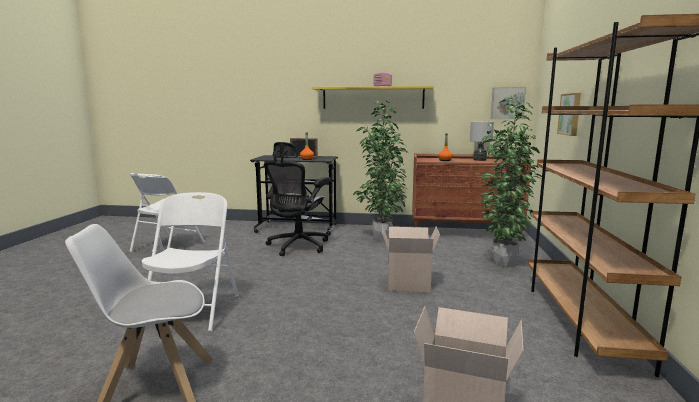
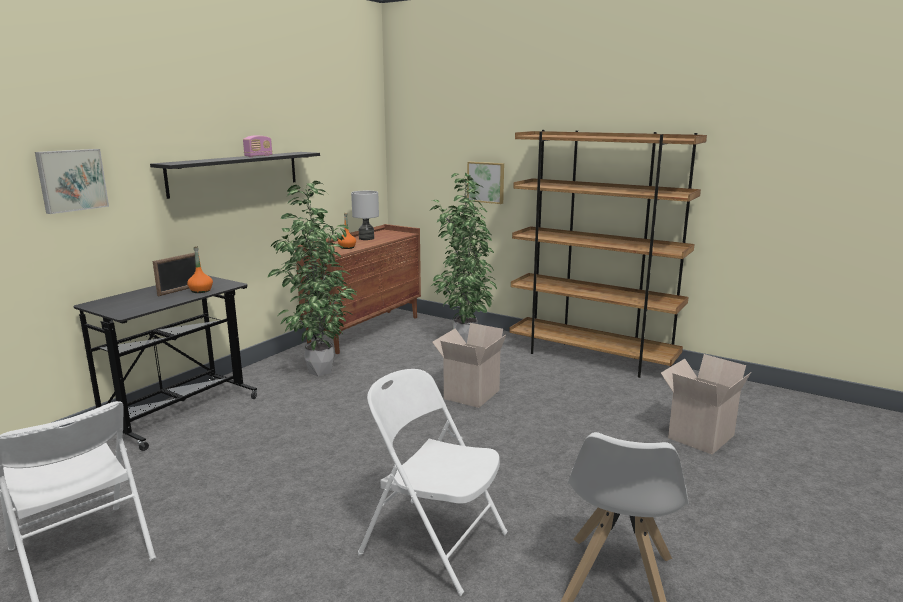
camera: 65 degrees left, 5 degrees up
office chair [264,142,331,256] -> none
yellow shelf [312,86,434,109] -> black shelf [150,152,320,199]
picture [491,87,526,119] -> picture moved to [35,149,109,214]

